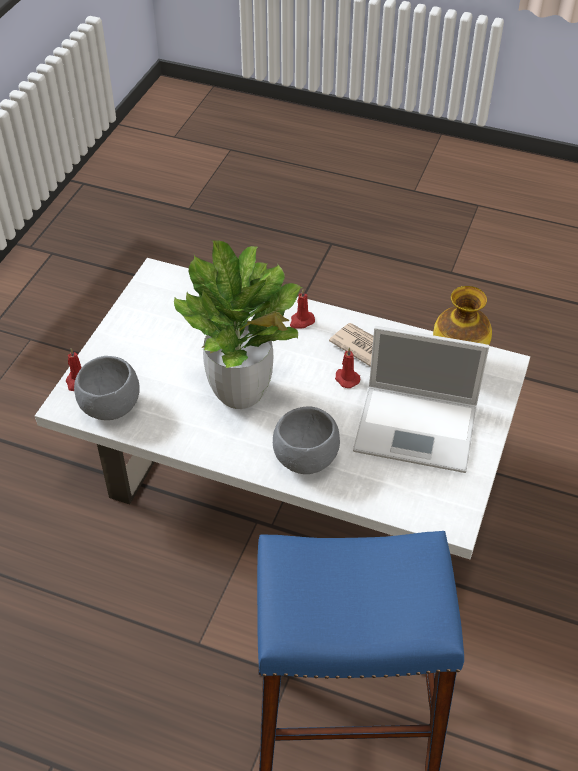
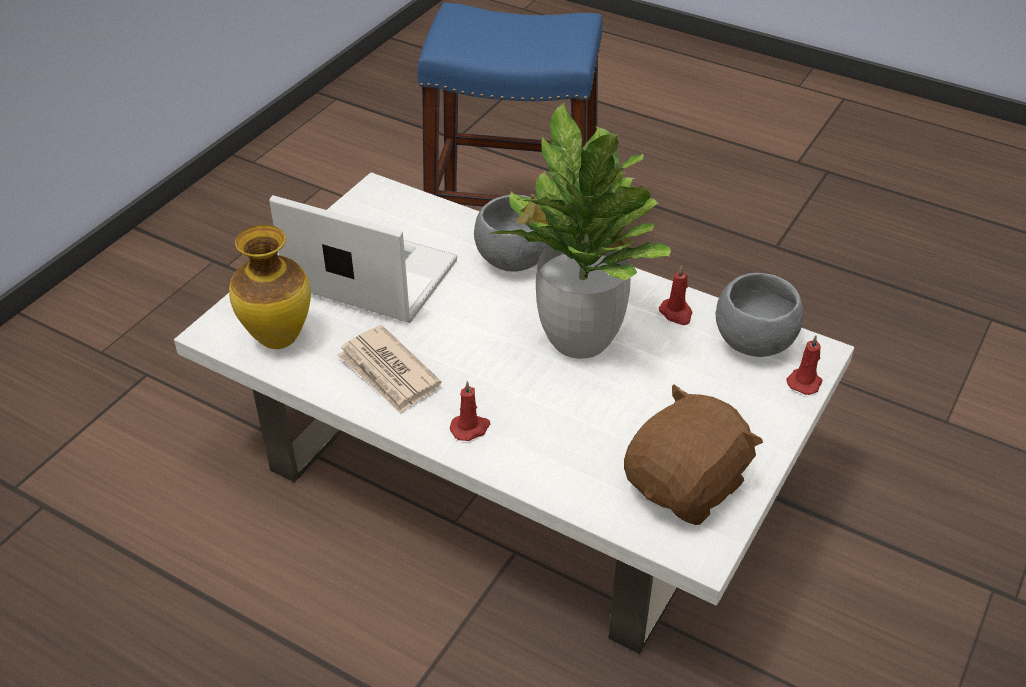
camera: 170 degrees left, 5 degrees down
red candle [335,347,360,388] -> red candle moved to [659,265,693,325]
none -> brown plush toy [624,384,763,525]

